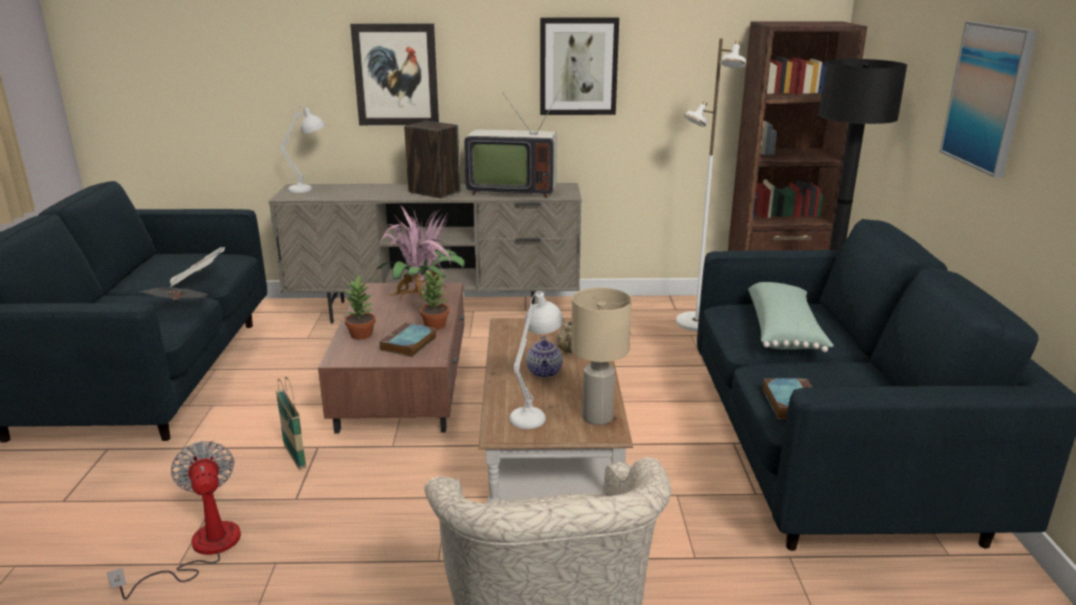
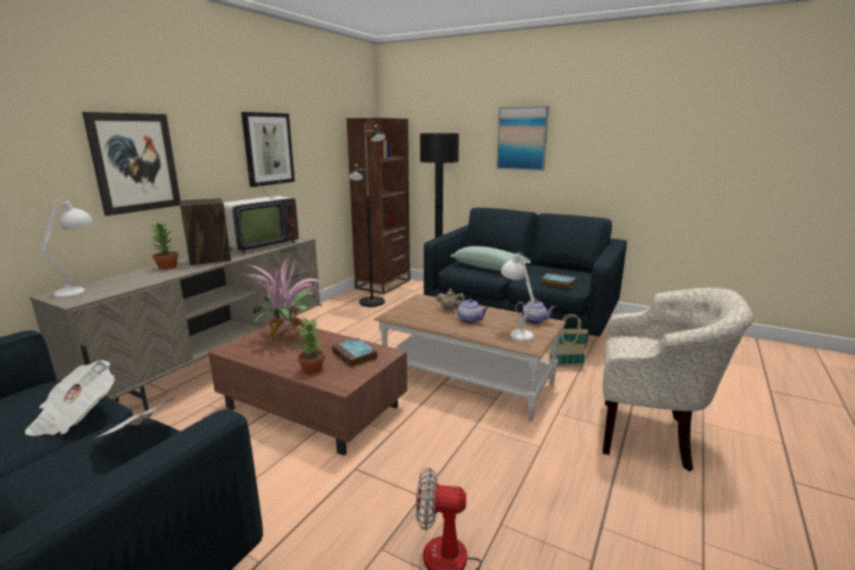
camera: 60 degrees left, 5 degrees down
basket [276,377,306,469] -> basket moved to [549,314,589,367]
potted plant [420,269,449,330] -> potted plant moved to [150,223,179,270]
beige table lamp [571,287,632,425] -> teapot [515,299,556,324]
white floor lamp [676,38,746,331] -> black floor lamp [348,124,386,307]

